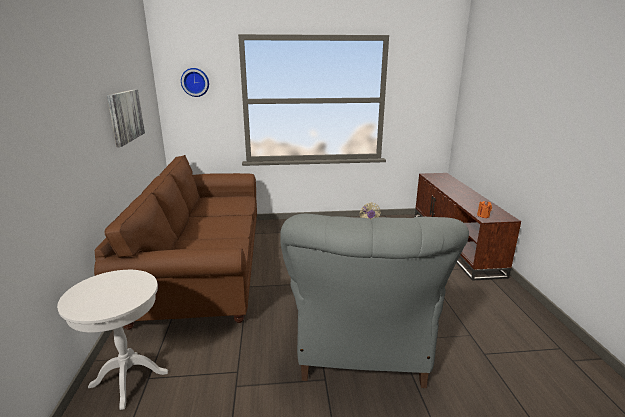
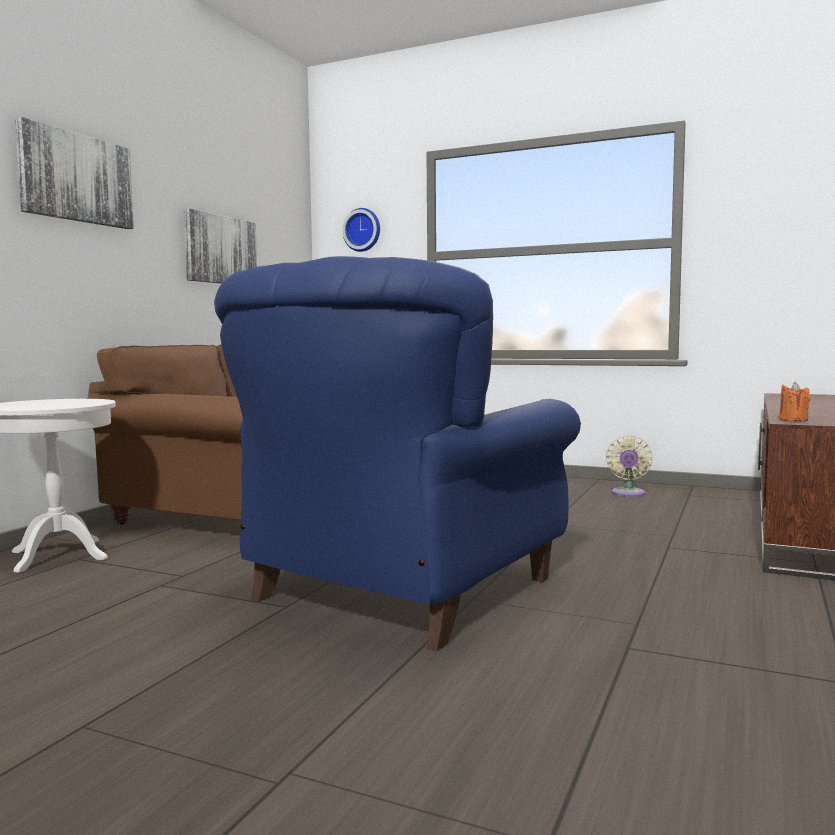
camera: 30 degrees right, 15 degrees down
grey armchair [280,213,469,388] -> blue armchair [214,256,581,651]
none -> picture [15,117,134,229]

